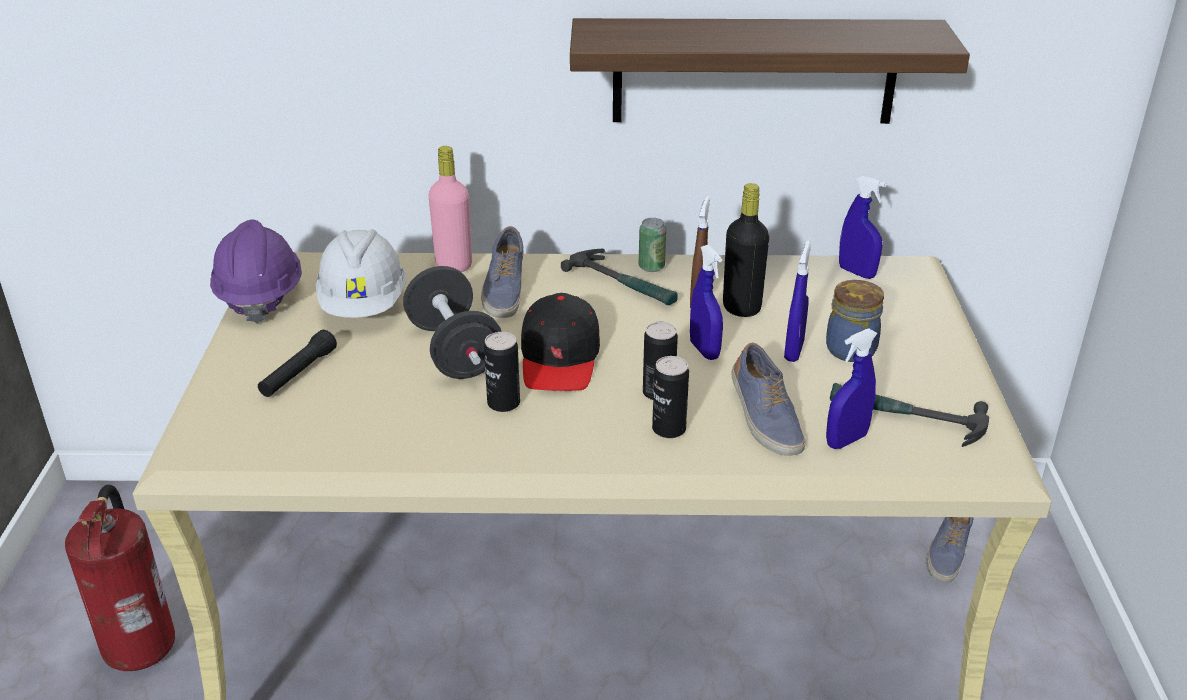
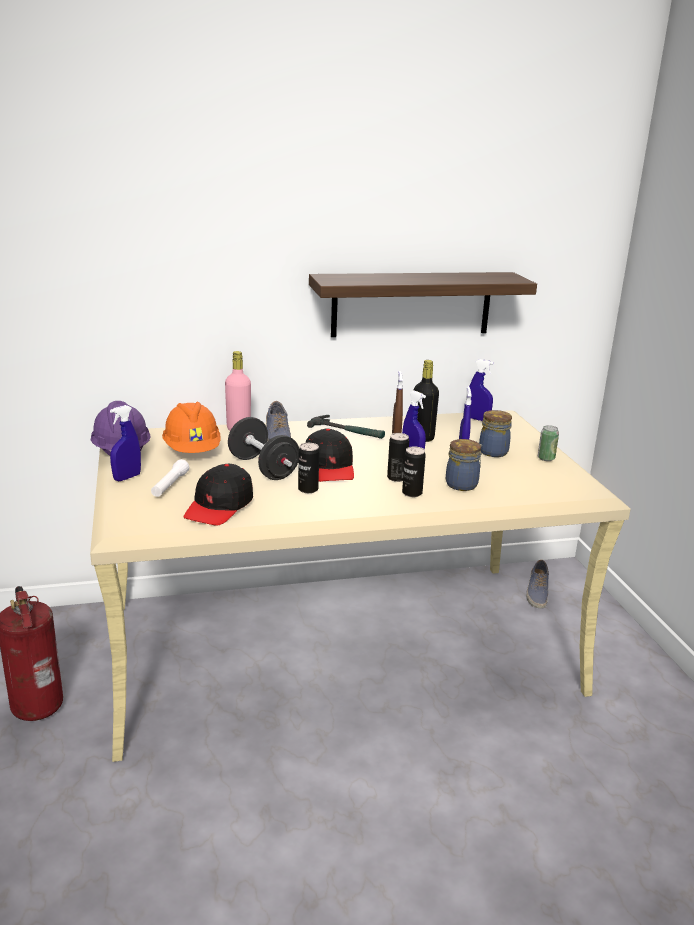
camera: 15 degrees left, 10 degrees down
black flashlight [258,330,337,397] -> white flashlight [151,459,189,497]
white hard hat [316,229,407,318] -> orange hard hat [162,402,221,453]
can [639,218,666,272] -> can moved to [538,425,559,461]
shoe [731,342,806,456] -> jar [446,439,482,491]
blue spray bottle [826,328,878,449] -> blue spray bottle moved to [110,405,141,481]
hammer [830,383,989,447] -> none
none -> black cap [184,464,253,526]

